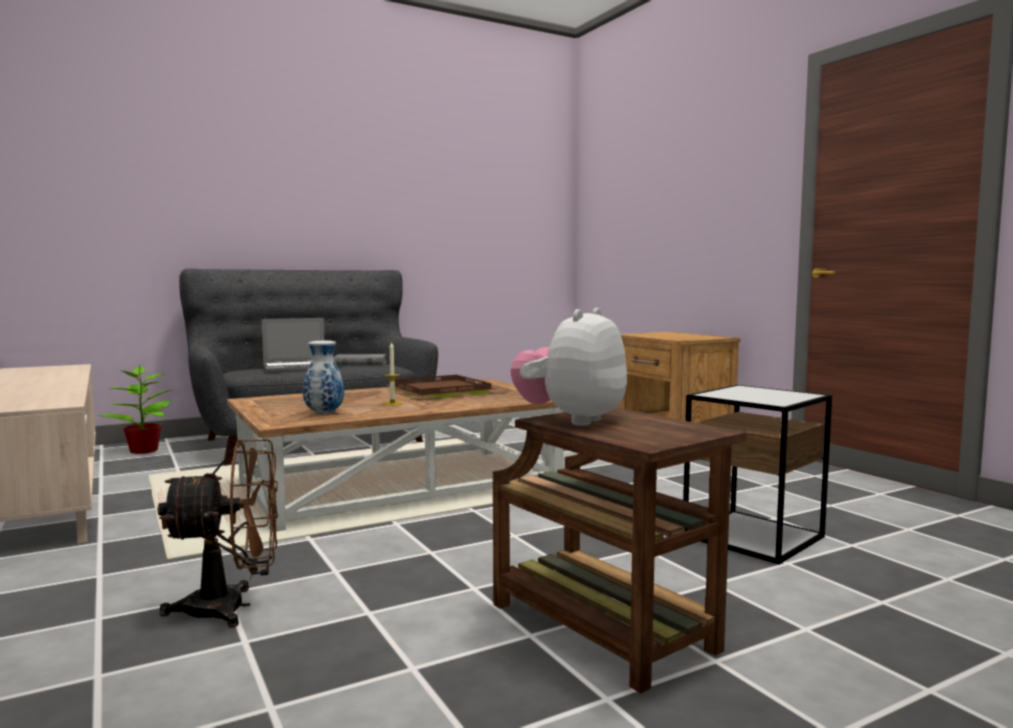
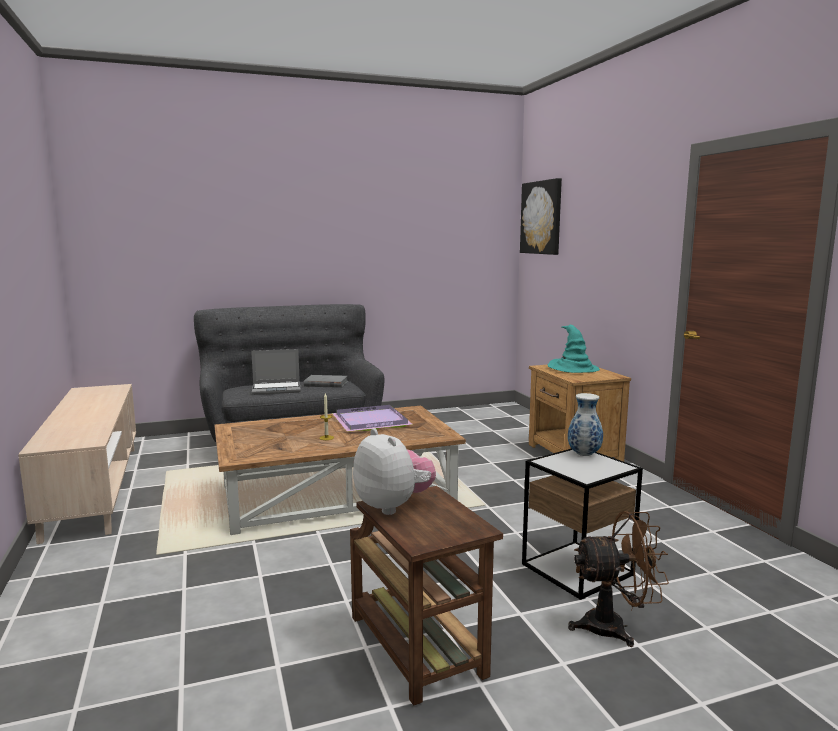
camera: 10 degrees right, 5 degrees up
potted plant [97,363,171,454] -> none
brown fan [158,439,279,628] -> brown fan moved to [568,511,669,647]
vase [303,341,344,414] -> vase moved to [568,393,603,456]
brown tray [386,375,499,398] -> purple tray [332,405,413,432]
plush toy [511,308,627,426] -> plush toy turned 105 degrees clockwise [353,428,436,515]
none -> picture [520,178,562,255]
none -> turquoise hat [548,325,600,373]

